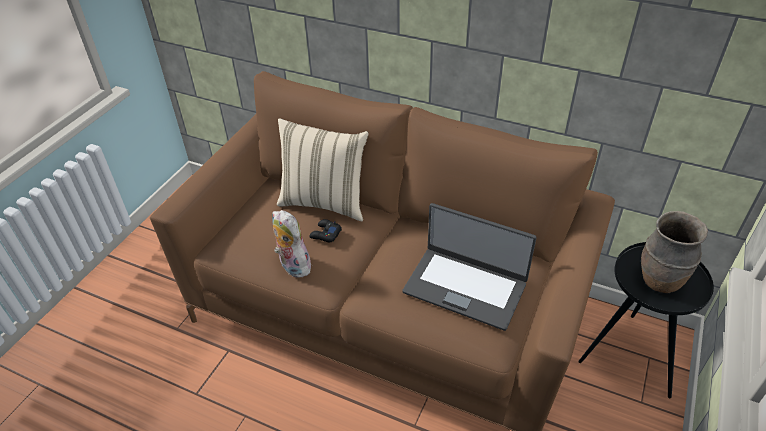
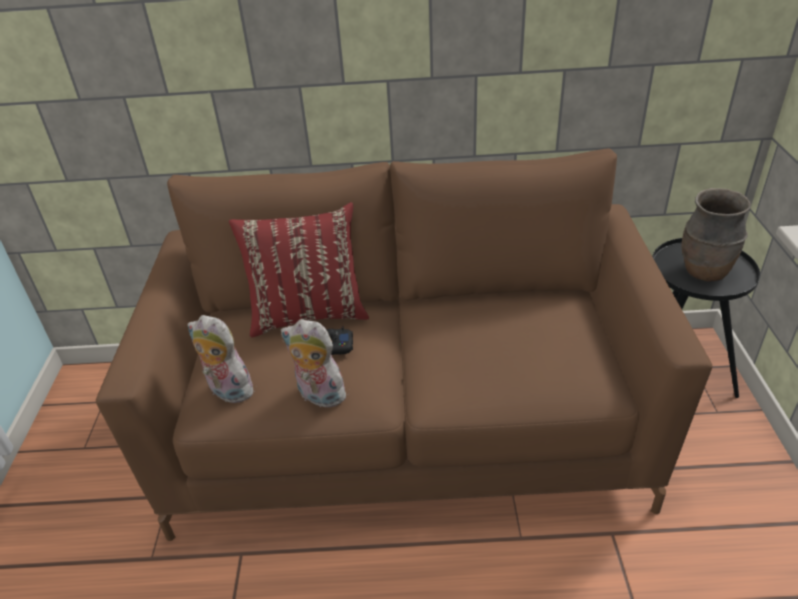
camera: 25 degrees left, 5 degrees down
beige pillow [277,119,368,221] -> red pillow [229,202,369,337]
laptop [402,203,537,331] -> none
none -> plush toy [188,315,257,405]

